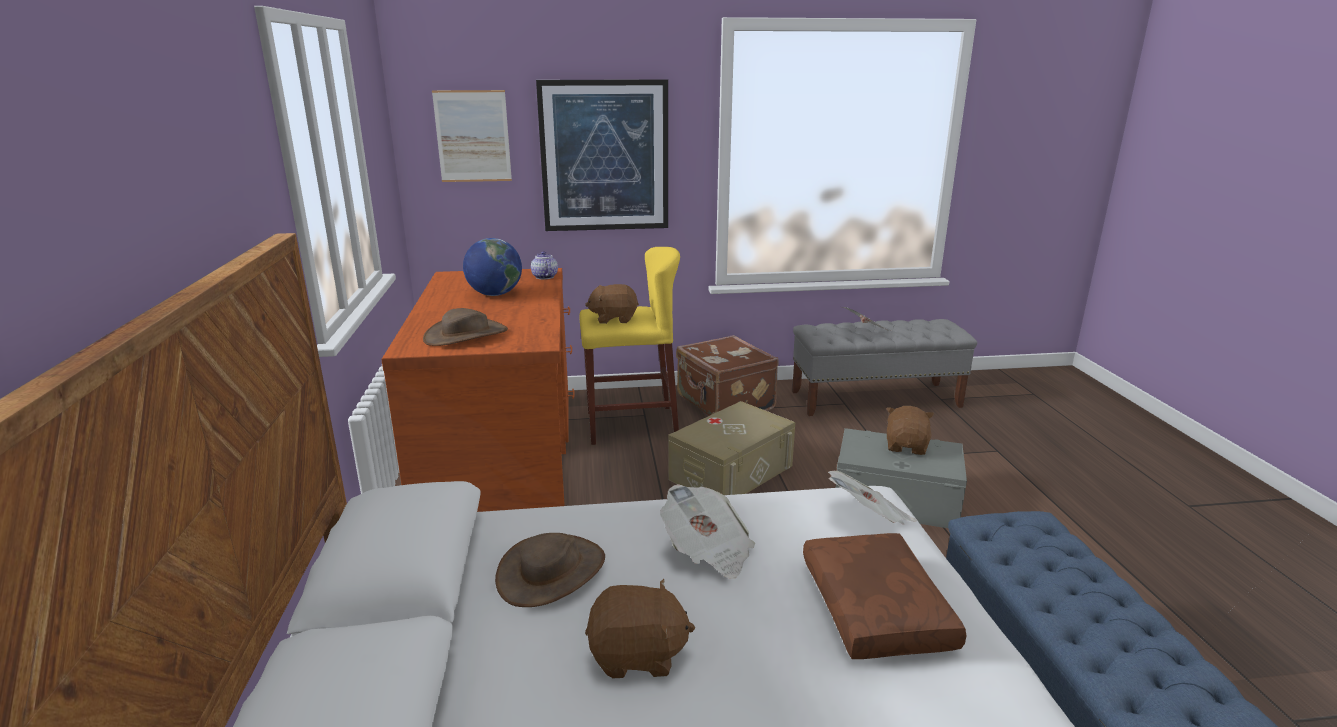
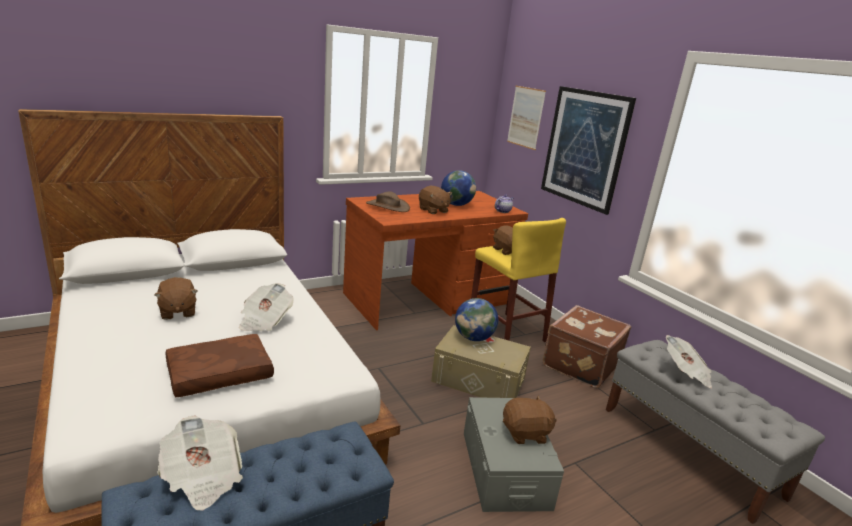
camera: 65 degrees right, 0 degrees up
brown hat [495,533,605,607] -> none
newspaper [828,471,917,524] -> newspaper moved to [158,415,243,510]
none -> brown plush toy [419,186,452,214]
none -> globe [455,298,498,341]

